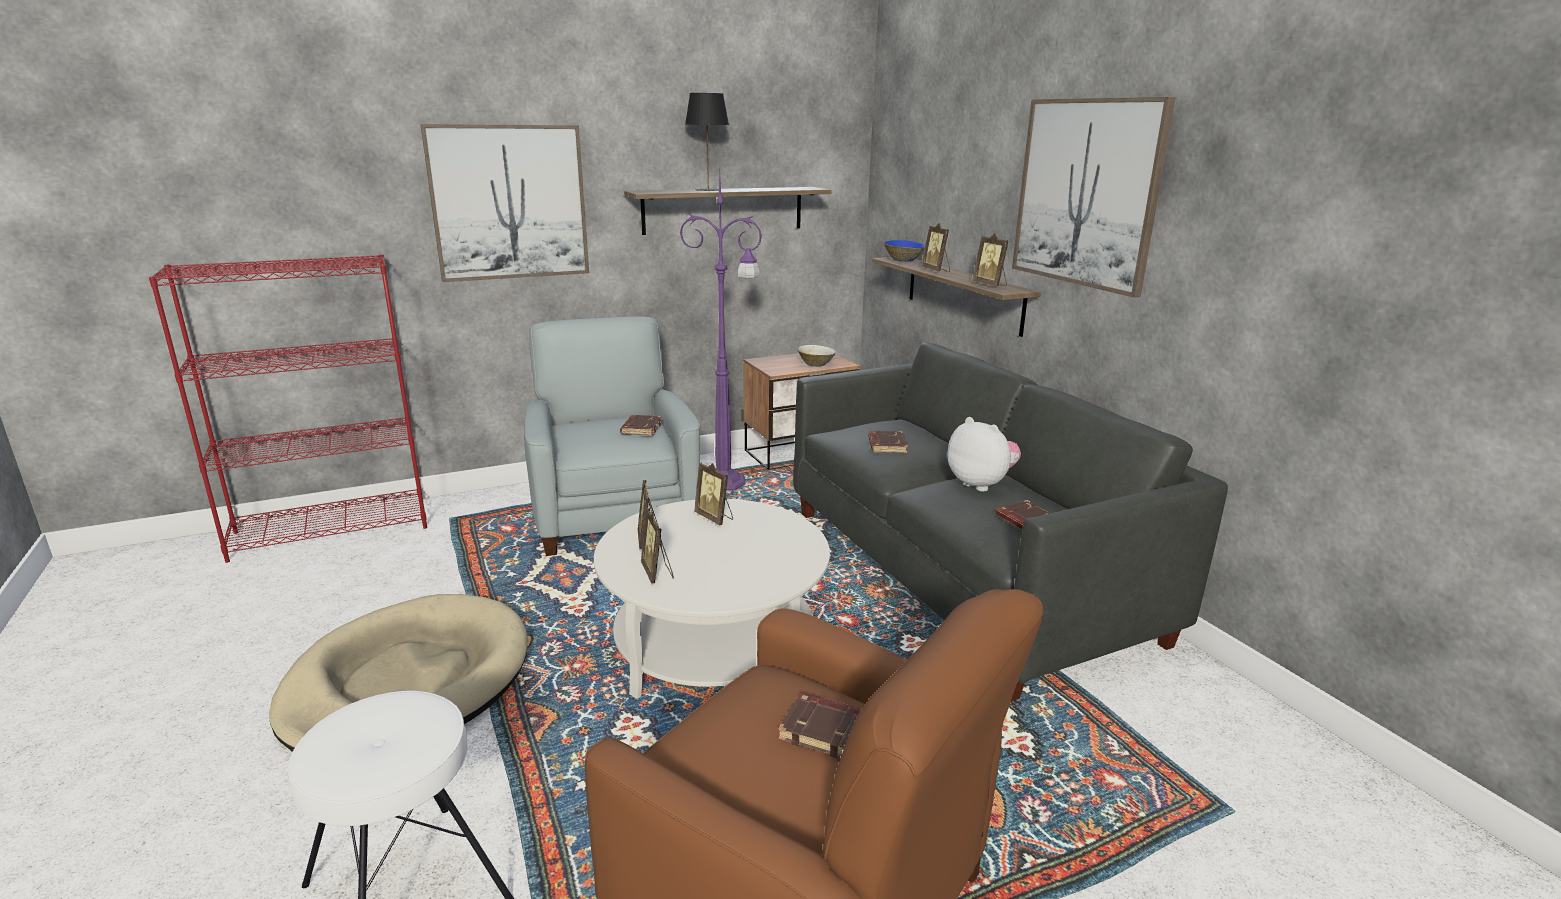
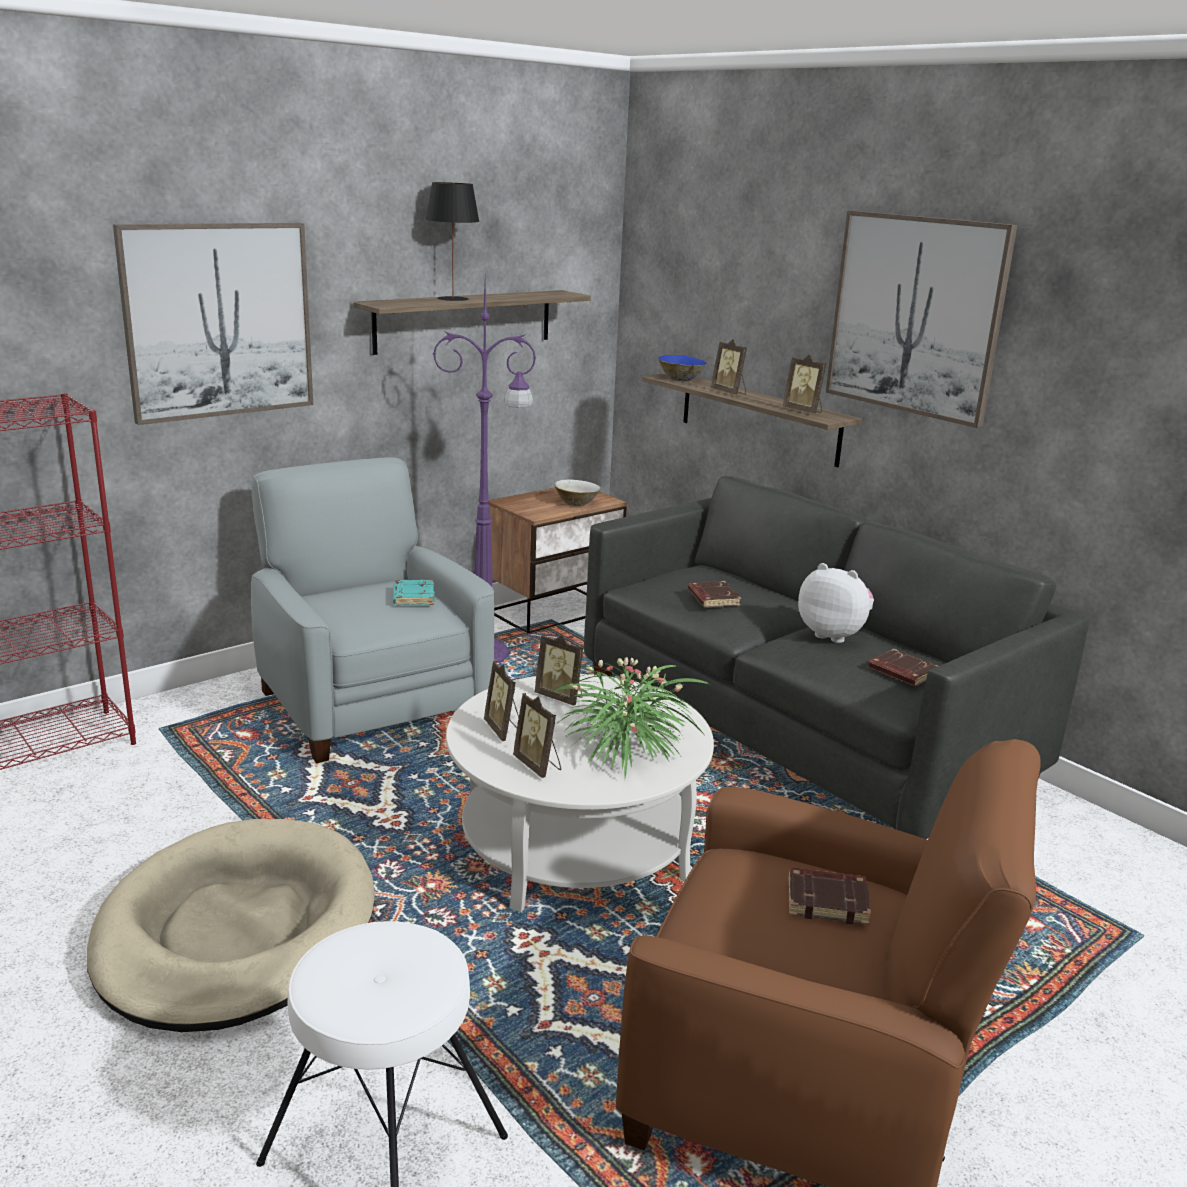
camera: 15 degrees left, 0 degrees up
brown book [620,415,662,436] -> turquoise book [393,580,435,606]
none -> potted plant [549,657,709,777]

